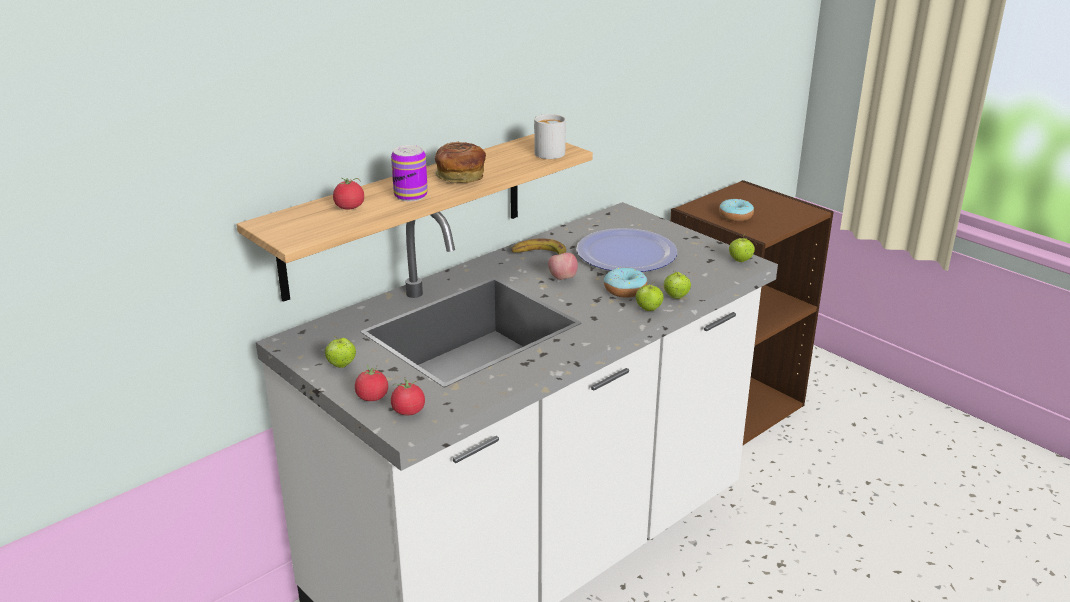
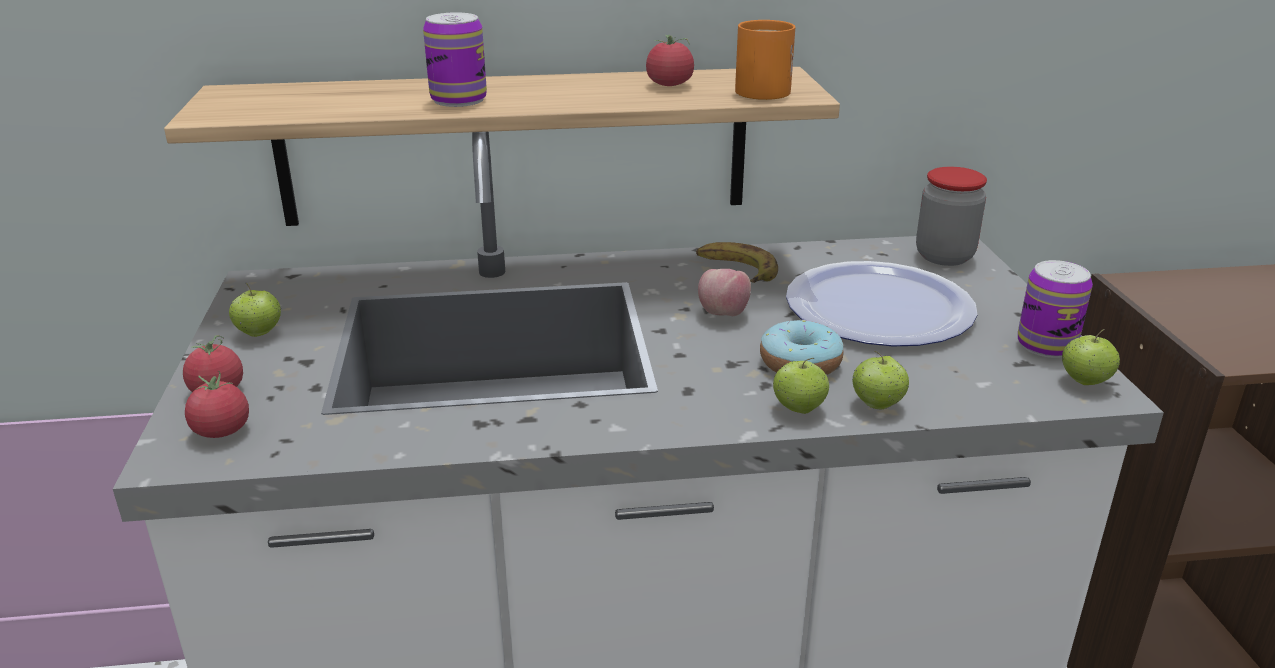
camera: 35 degrees right, 0 degrees up
tomato [333,178,364,210] -> tomato moved to [646,35,694,86]
bread [435,142,486,183] -> none
white mug [534,114,566,159] -> orange mug [735,20,796,100]
donut [719,199,754,222] -> none
none -> jar [916,167,987,266]
none -> can [1018,260,1093,358]

